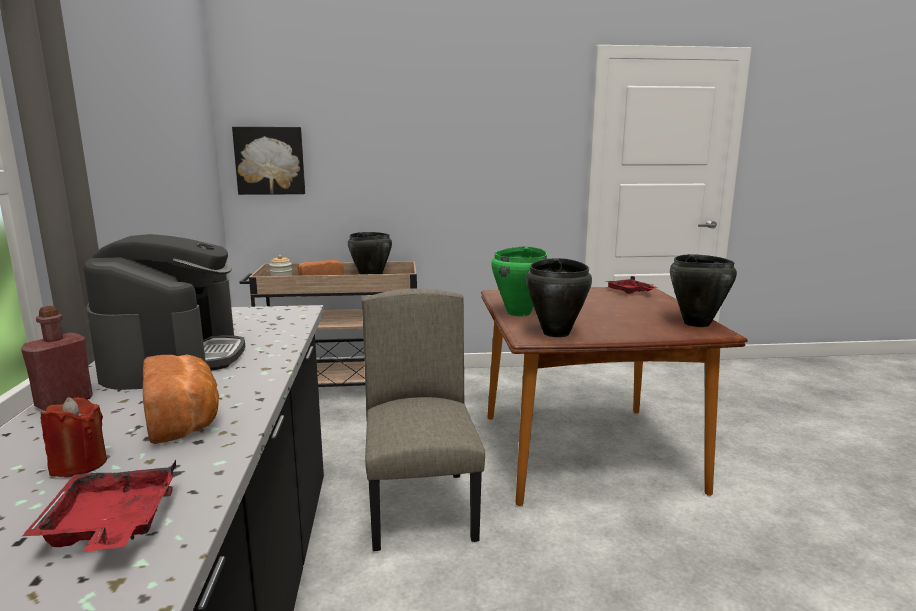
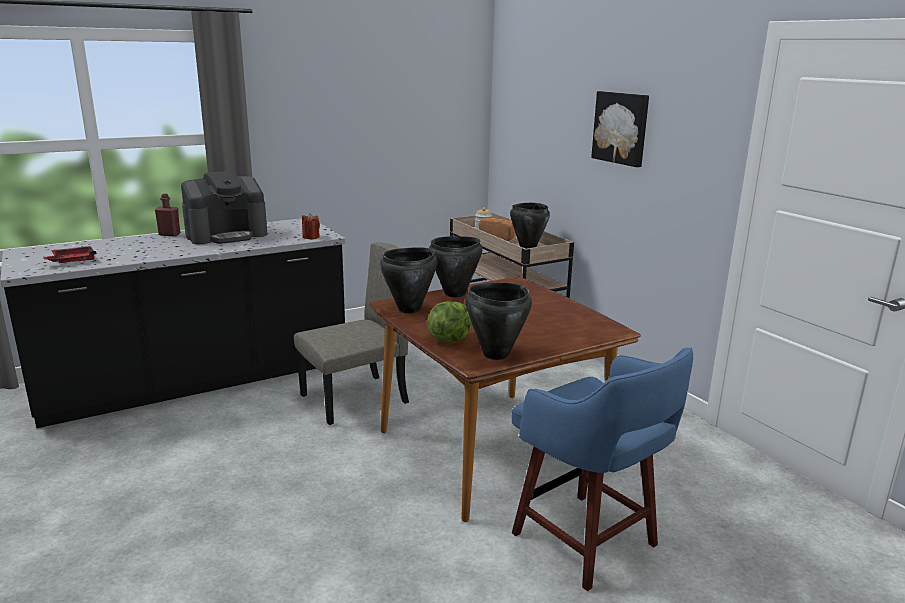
camera: 65 degrees right, 5 degrees up
red candle [41,397,107,477] -> red candle moved to [302,213,320,239]
bread [143,355,219,444] -> none
picture [232,127,305,195] -> picture moved to [591,91,649,167]
green cooking pot [491,246,548,316] -> black cooking pot [429,236,483,297]
red tray [605,276,658,294] -> none
none -> lettuce [427,301,471,343]
none -> blue stool [512,347,693,591]

